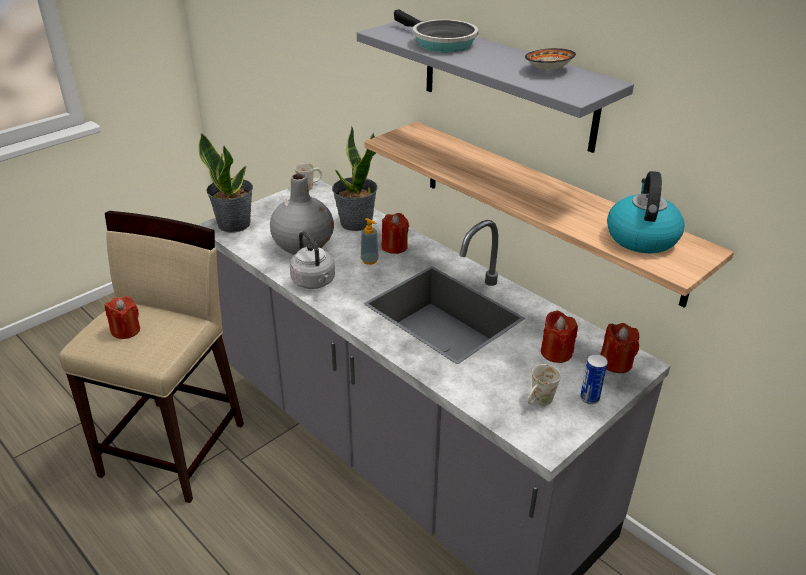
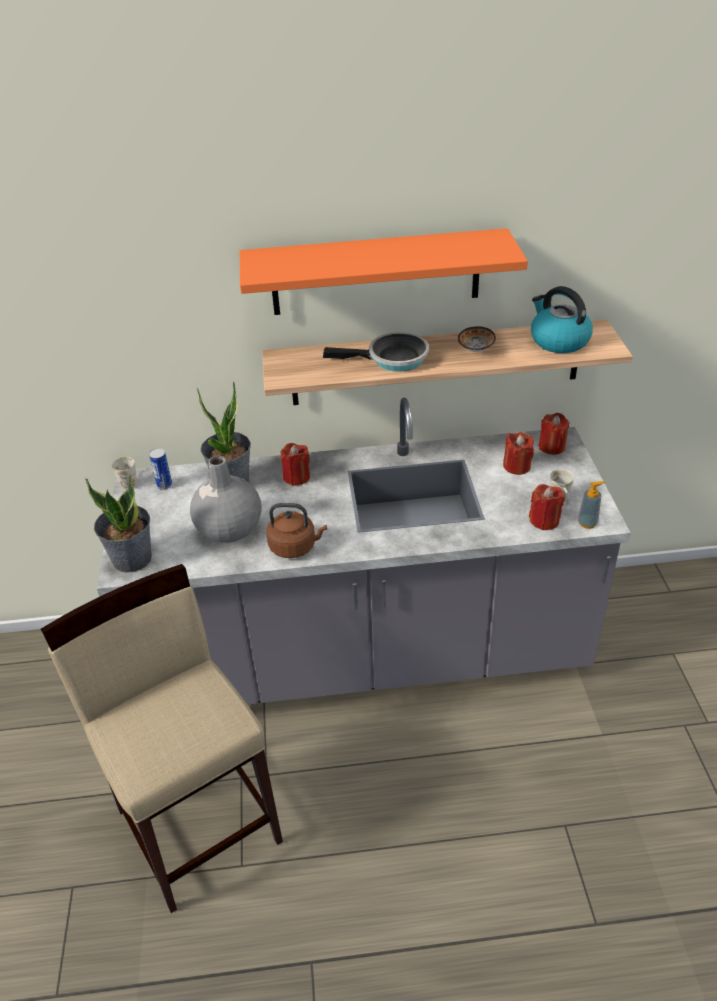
camera: 50 degrees left, 5 degrees up
red candle [105,296,140,339] -> red candle moved to [529,484,565,530]
grey kettle [290,231,335,289] -> brown kettle [266,503,327,558]
grey shelf [357,19,634,153] -> orange shelf [240,228,528,315]
soap dispenser [361,218,379,265] -> soap dispenser moved to [578,481,605,529]
frying pan [394,9,478,52] -> frying pan moved to [323,332,429,372]
bowl [525,48,576,71] -> bowl moved to [458,326,496,352]
can [580,354,608,405] -> can moved to [149,448,172,490]

